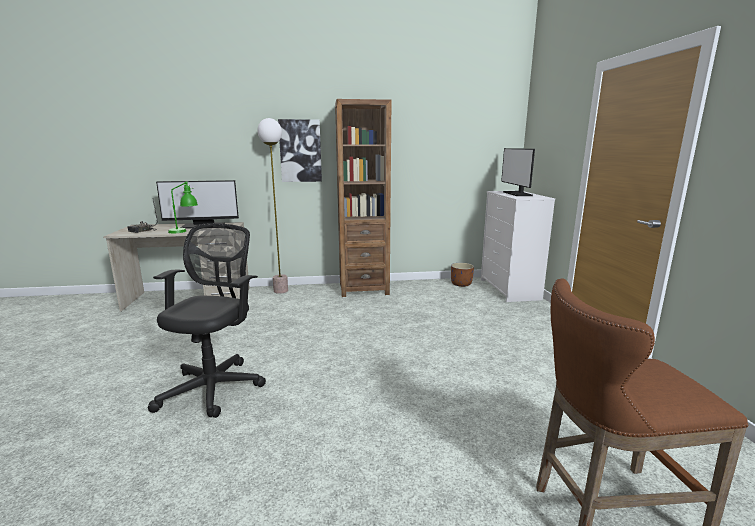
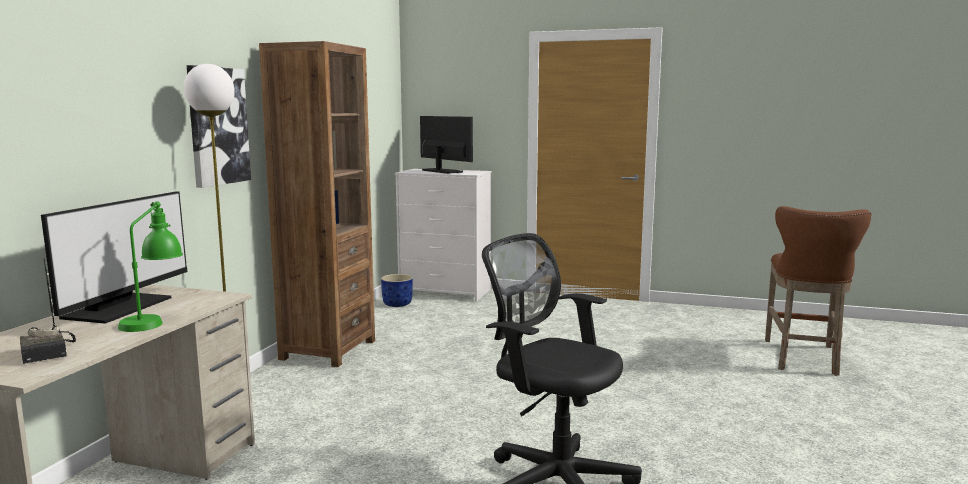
camera: 65 degrees left, 5 degrees down
brown planter [451,263,474,287] -> blue planter [381,274,413,307]
monitor [501,148,535,196] -> monitor turned 150 degrees counterclockwise [420,116,473,174]

